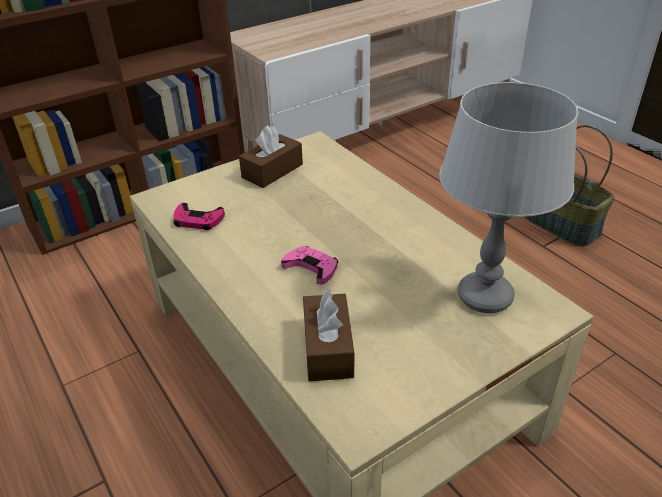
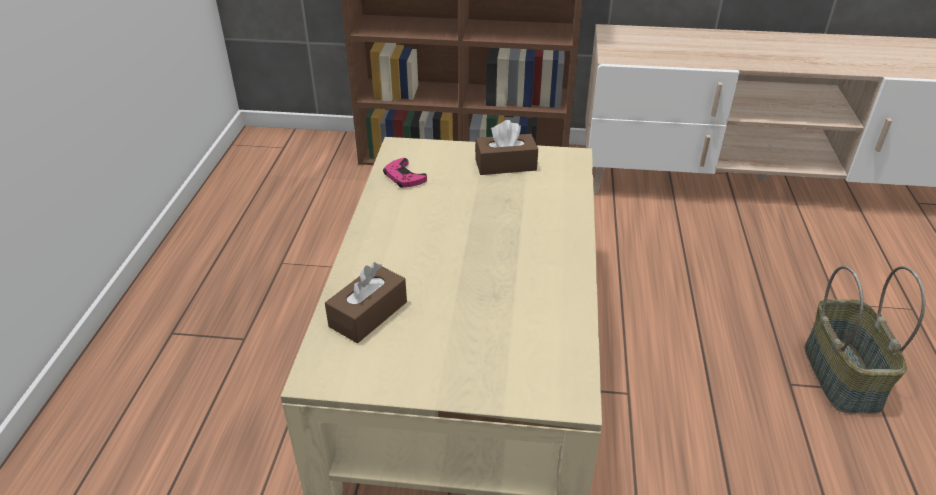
camera: 40 degrees right, 0 degrees up
pink game controller [281,246,338,285] -> none
grey table lamp [439,82,578,313] -> none

